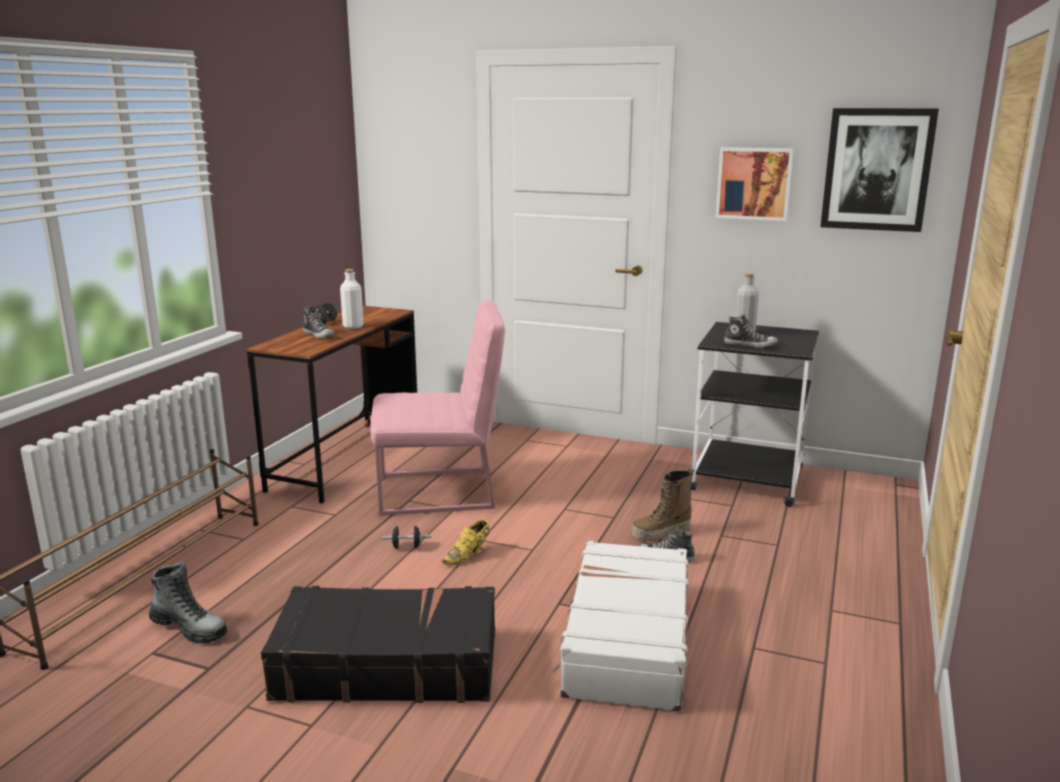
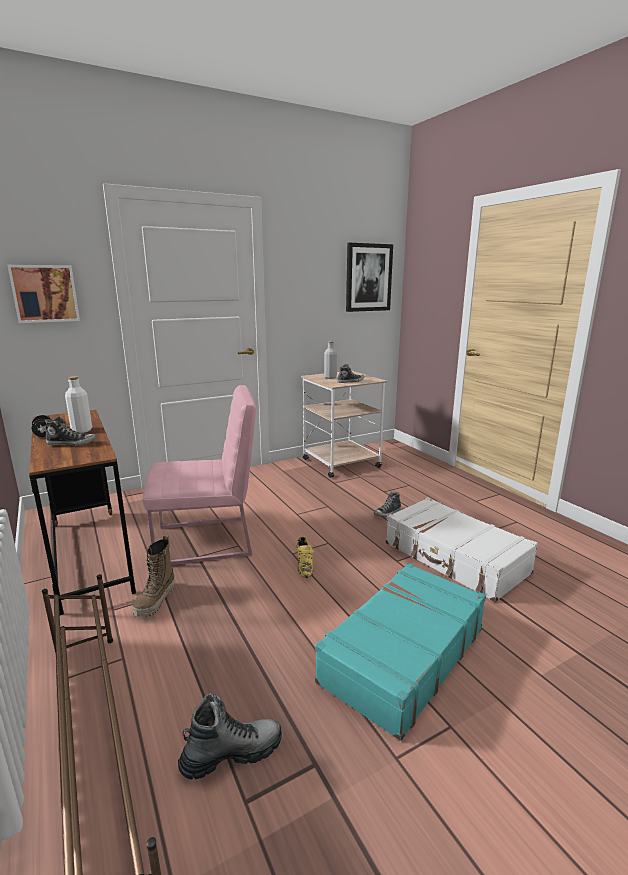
camera: 50 degrees left, 0 degrees up
black suitcase [261,586,495,703] -> turquoise suitcase [315,563,486,741]
pink chair [370,300,505,516] -> pink chair turned 45 degrees clockwise [143,385,256,565]
black dumbbell [381,526,431,549] -> none
boot [632,467,694,541] -> boot moved to [132,535,175,618]
black cart [691,322,819,507] -> beige cart [301,371,387,478]
picture [716,147,794,221] -> picture moved to [7,265,80,323]

